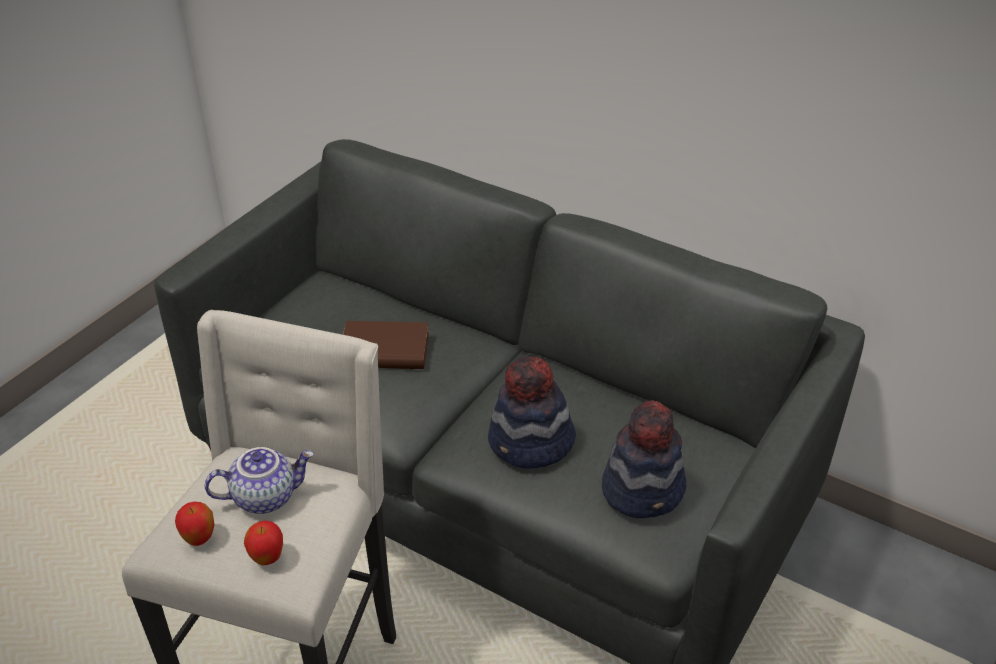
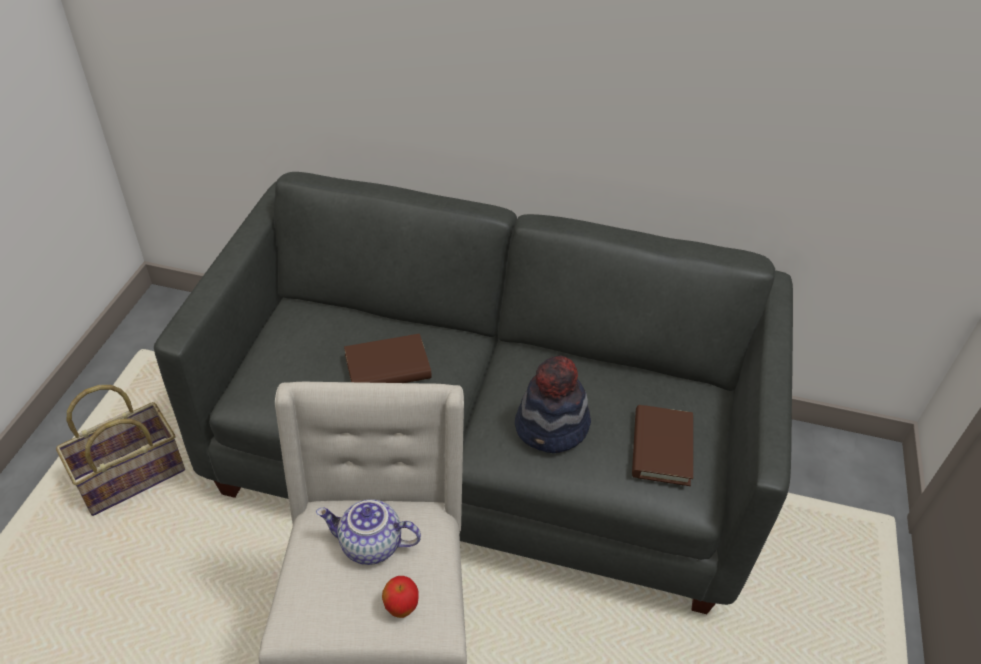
camera: 20 degrees left, 5 degrees up
apple [175,502,214,546] -> none
teapot [205,447,314,514] -> teapot turned 135 degrees counterclockwise [316,499,421,565]
hat [602,400,686,518] -> brown book [632,405,693,486]
none -> basket [56,385,185,516]

